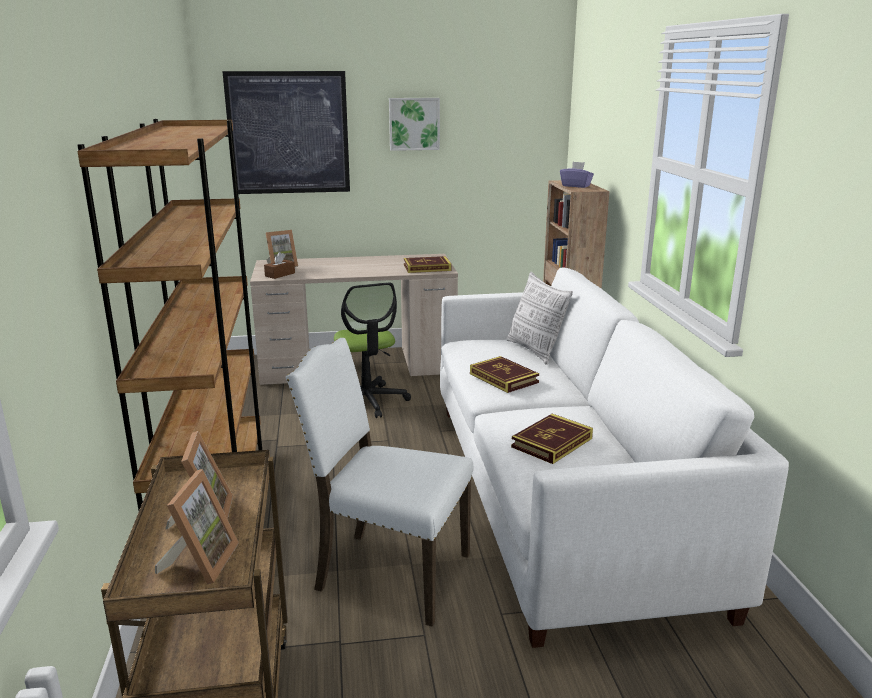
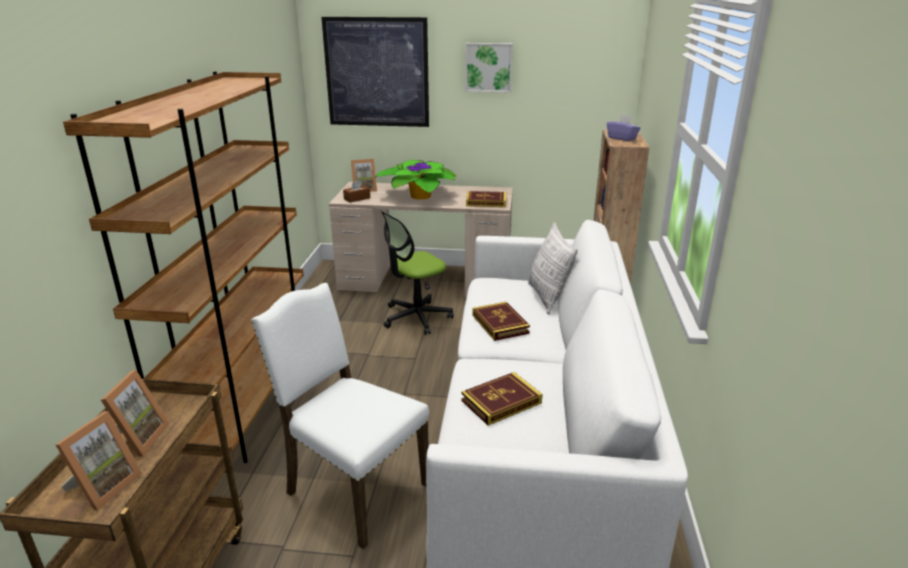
camera: 15 degrees right, 5 degrees up
office chair [334,282,411,418] -> office chair turned 60 degrees clockwise [381,211,454,335]
none -> potted plant [374,160,457,200]

